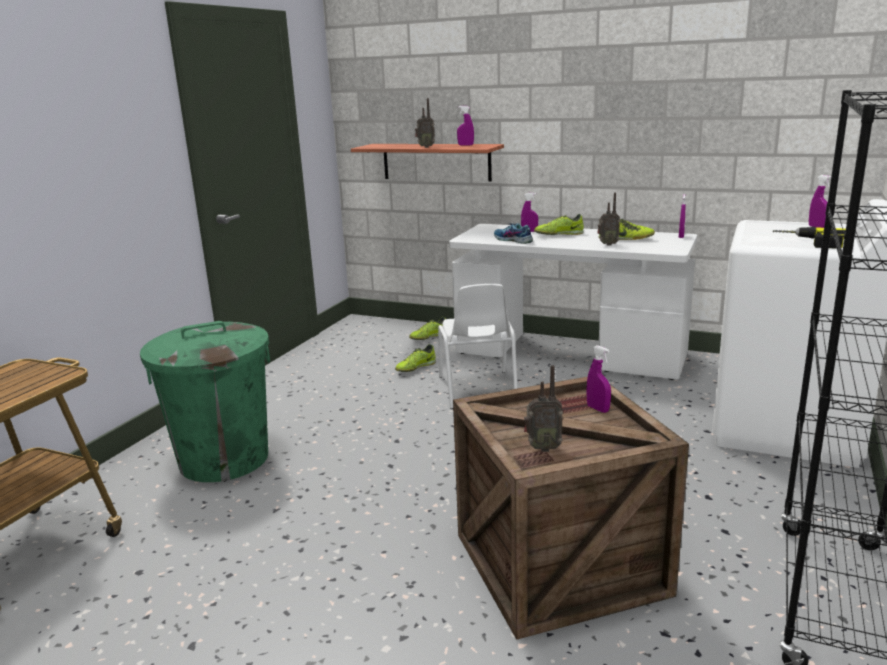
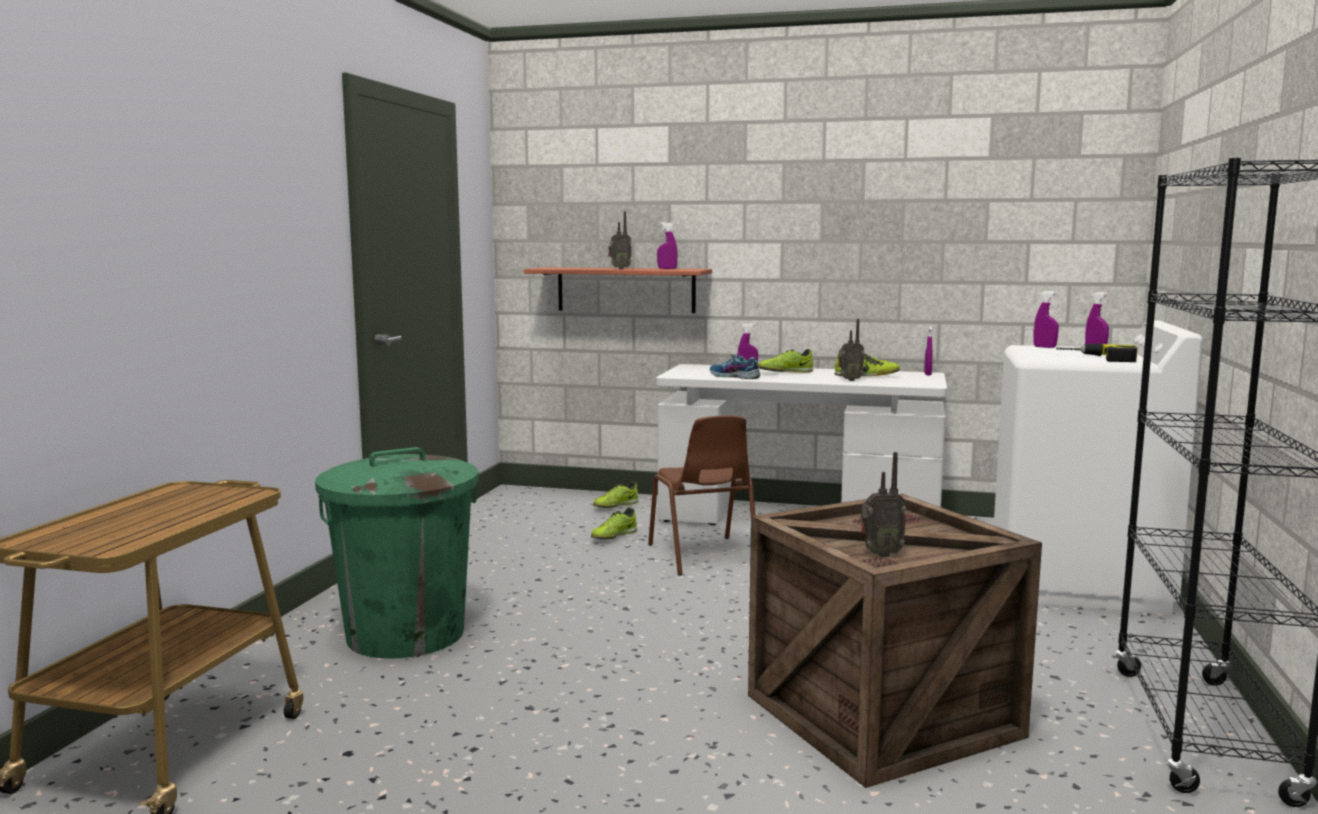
camera: 10 degrees left, 10 degrees down
white chair [438,284,518,409] -> brown chair [648,415,755,576]
purple spray bottle [587,345,611,413] -> purple spray bottle moved to [1033,291,1059,348]

